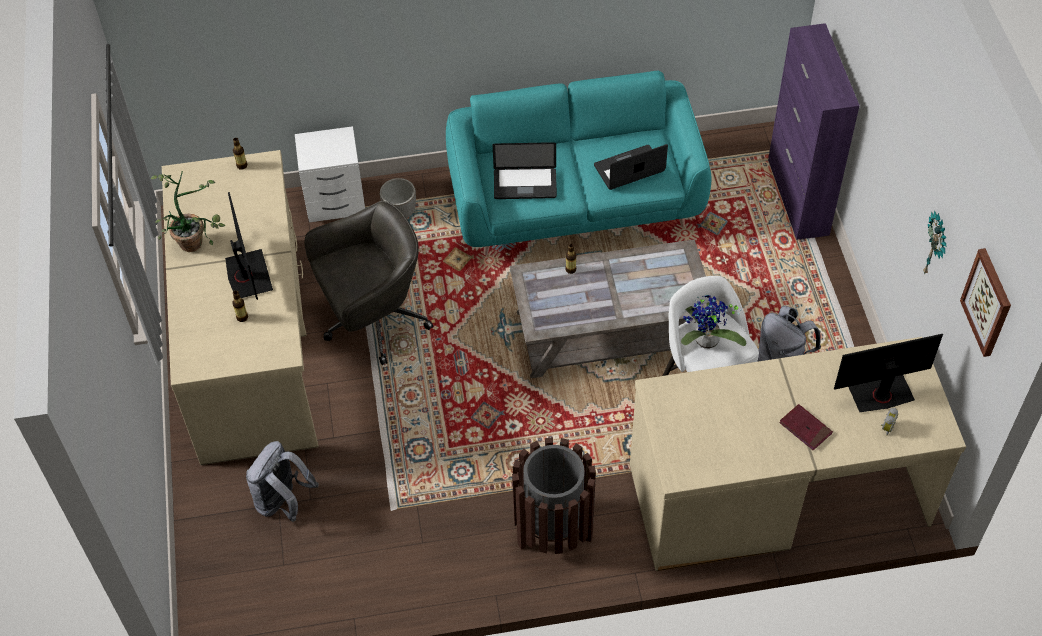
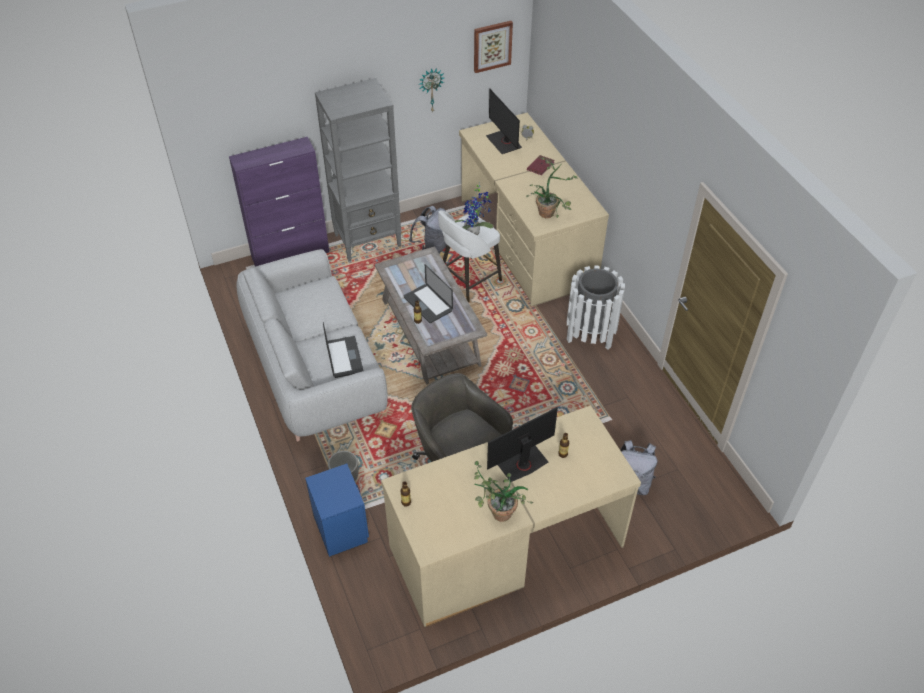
camera: 105 degrees left, 5 degrees down
white nightstand [295,126,365,222] -> blue nightstand [305,463,369,557]
turquoise sofa [446,71,711,256] -> grey sofa [236,249,388,441]
brown trash can [512,437,596,554] -> white trash can [567,266,625,350]
laptop [594,144,668,190] -> laptop moved to [404,264,453,323]
none -> grey bookcase [315,78,401,261]
none -> potted plant [526,158,578,218]

